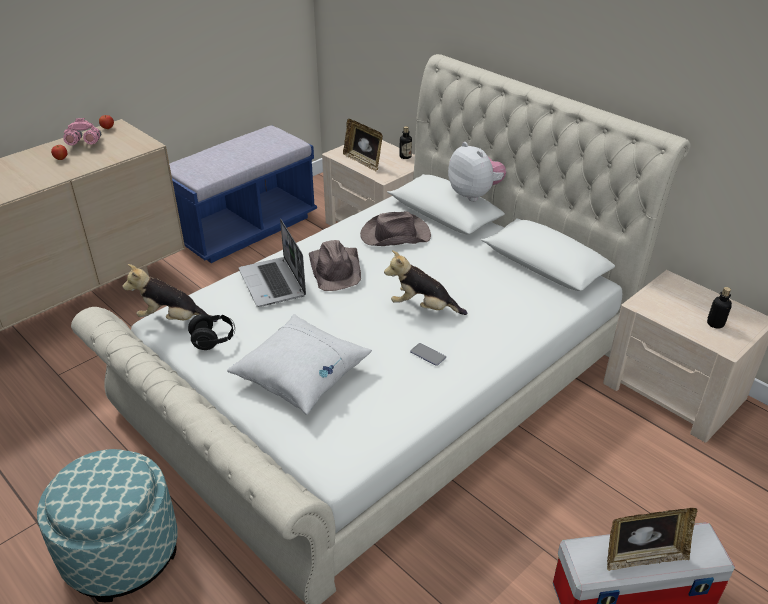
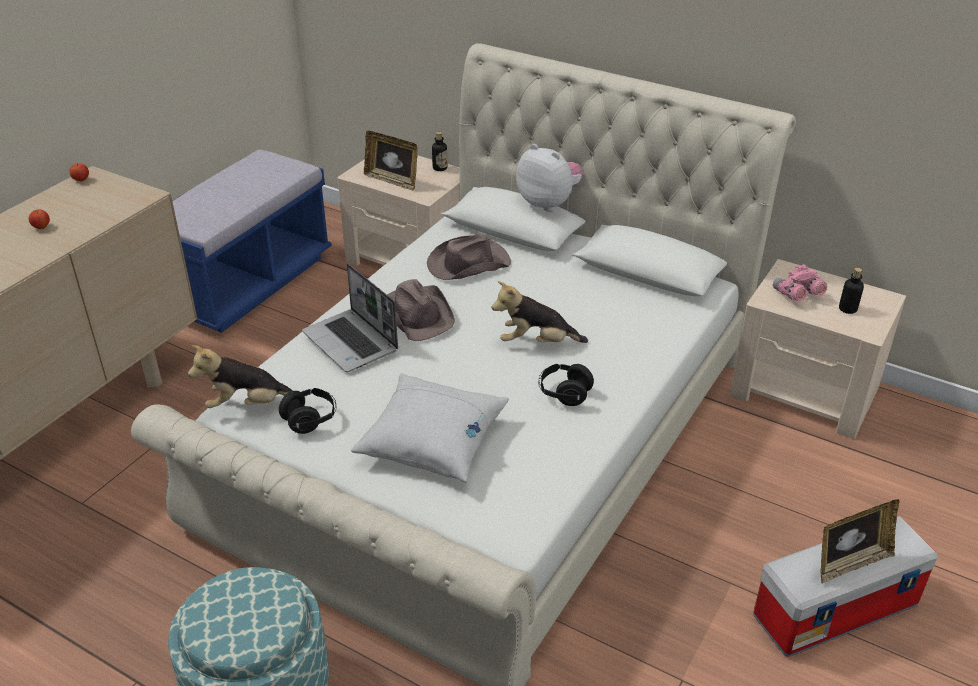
camera: 15 degrees left, 0 degrees up
pink binoculars [63,118,101,145] -> pink binoculars moved to [773,264,827,301]
phone [410,343,446,366] -> black headphones [539,364,594,406]

